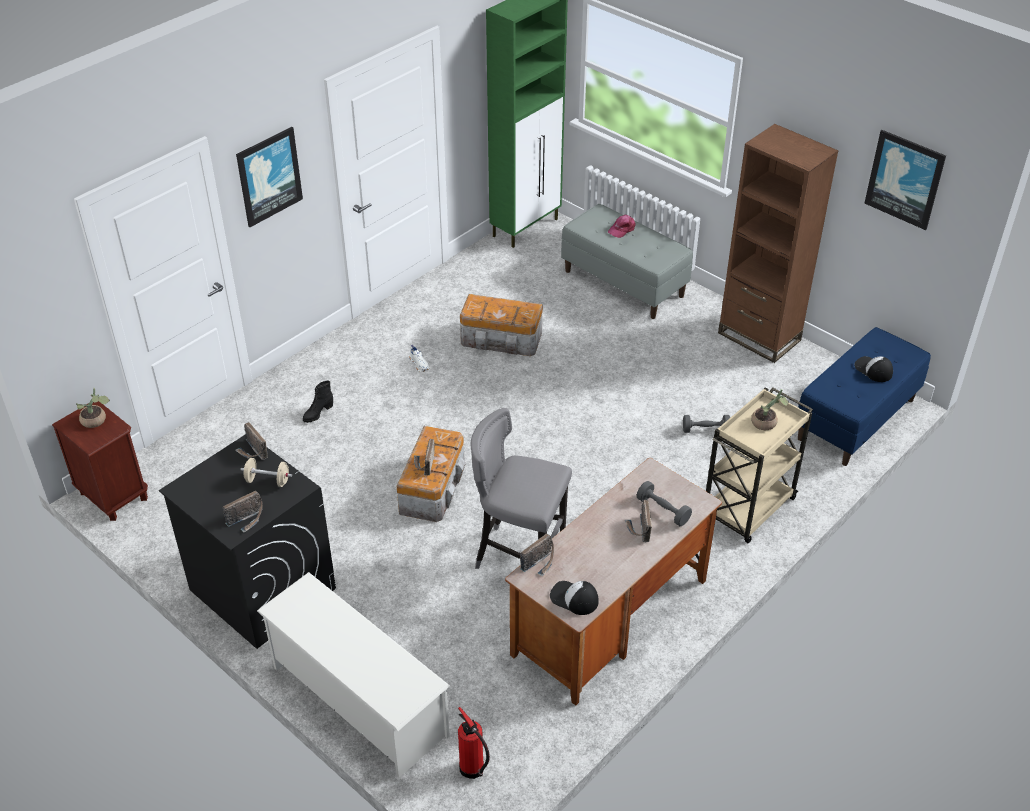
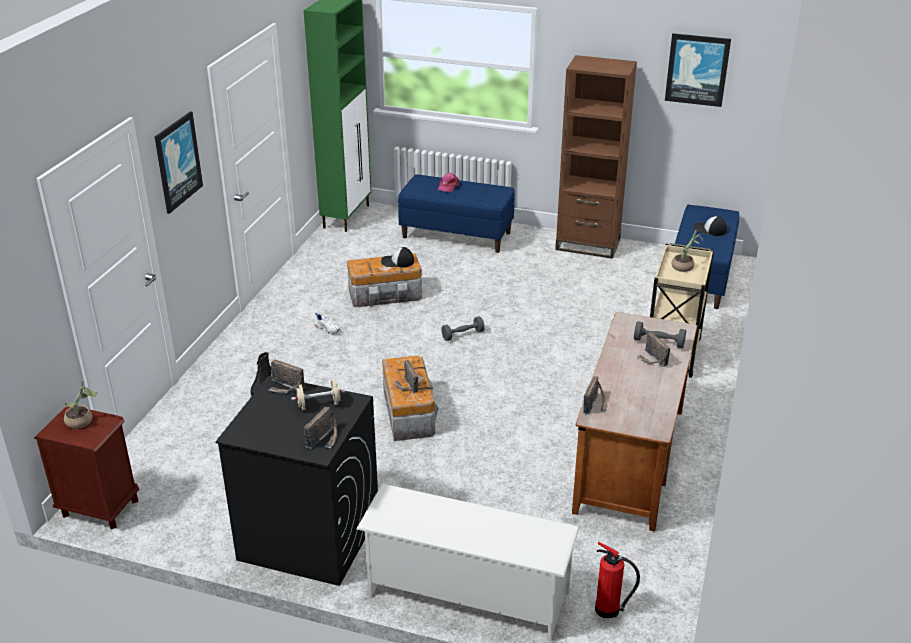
camera: 25 degrees left, 10 degrees down
grey stool [471,408,572,569] -> none
cap [550,581,599,615] -> cap moved to [381,247,414,268]
grey bench [561,204,693,319] -> blue bench [398,174,515,253]
grey dumbbell [683,415,730,433] -> grey dumbbell moved to [441,316,485,341]

